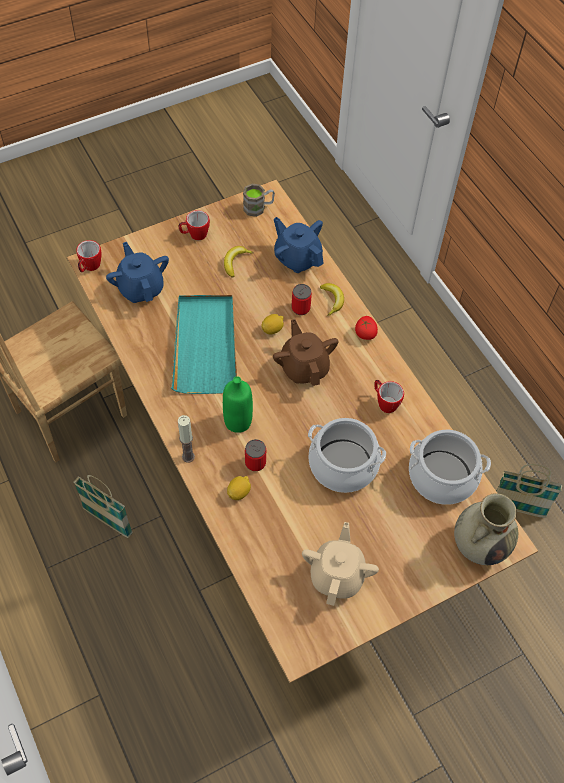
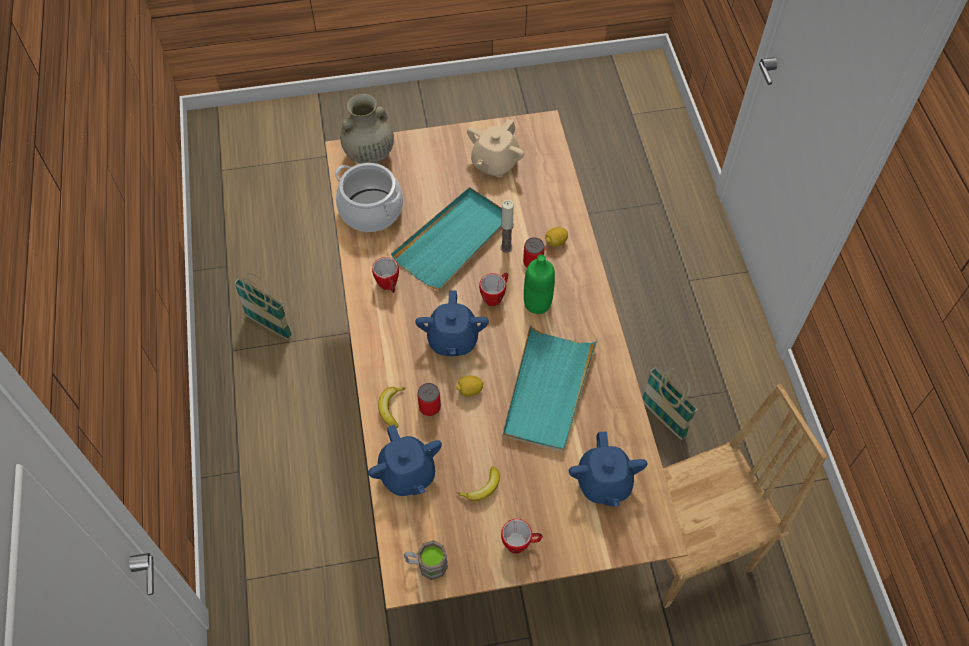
camera: 160 degrees left, 0 degrees up
mug [76,240,101,272] -> mug moved to [479,273,508,306]
candle [178,415,195,463] -> candle moved to [501,200,514,253]
brown teapot [273,319,339,386] -> blue teapot [415,290,489,356]
cooking pot [308,418,386,493] -> turquoise tray [391,187,502,290]
tomato [355,316,378,340] -> none

